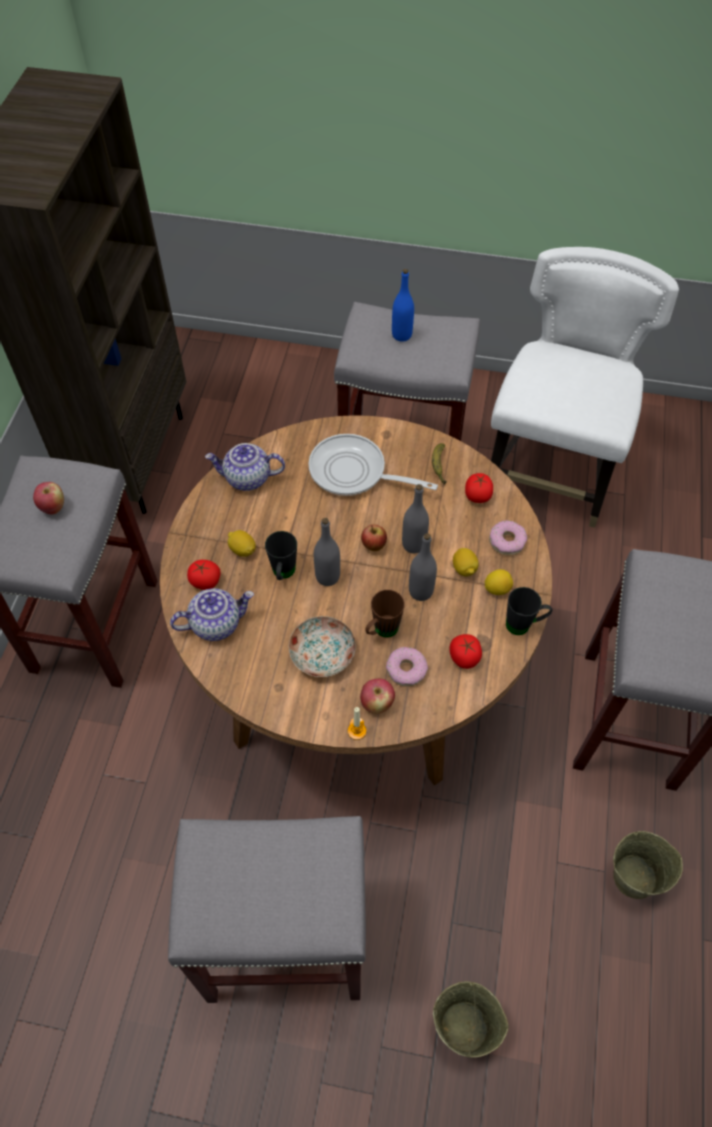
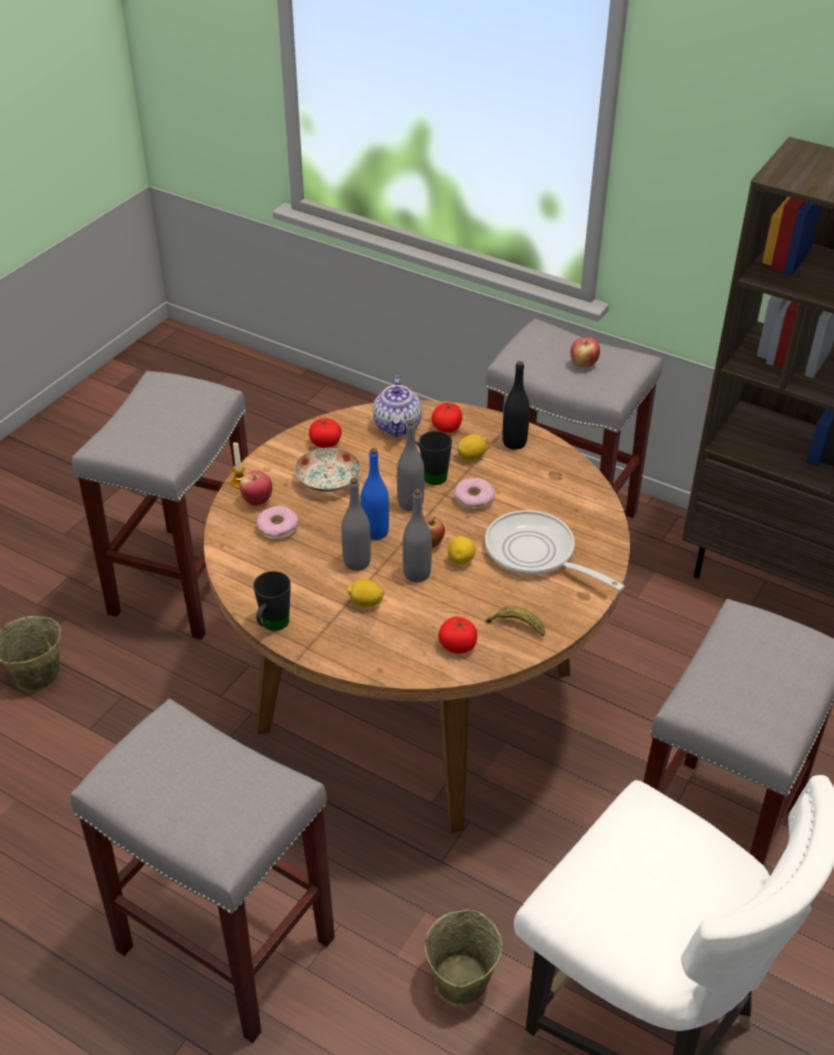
camera: 110 degrees right, 15 degrees down
teapot [205,443,285,491] -> none
frying pan [308,434,438,496] -> frying pan turned 90 degrees counterclockwise [485,510,624,590]
brown mug [365,590,405,638] -> none
blue bottle [392,269,414,342] -> blue bottle moved to [361,448,389,540]
tomato [449,634,482,669] -> tomato moved to [309,418,342,448]
lemon [485,569,513,595] -> lemon moved to [448,536,476,565]
donut [489,520,527,555] -> donut moved to [454,478,495,510]
beige bucket [613,831,683,899] -> beige bucket moved to [425,910,503,1005]
none -> black bottle [503,361,530,450]

